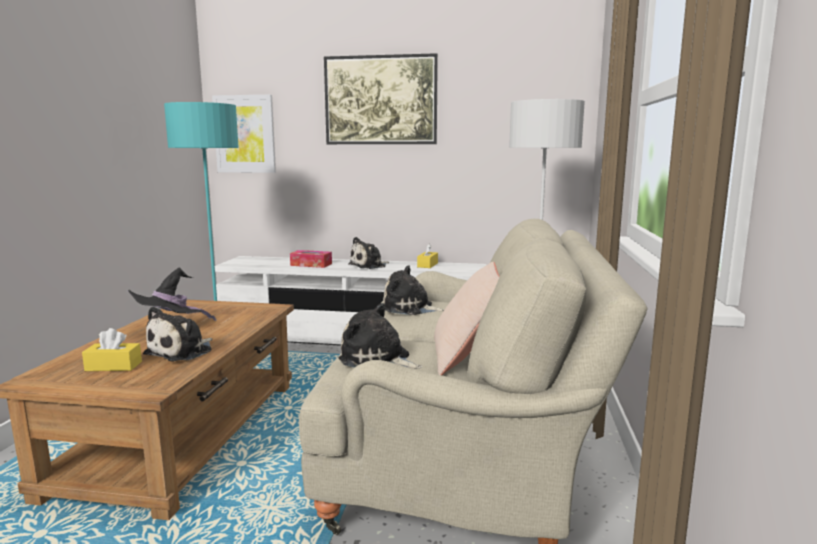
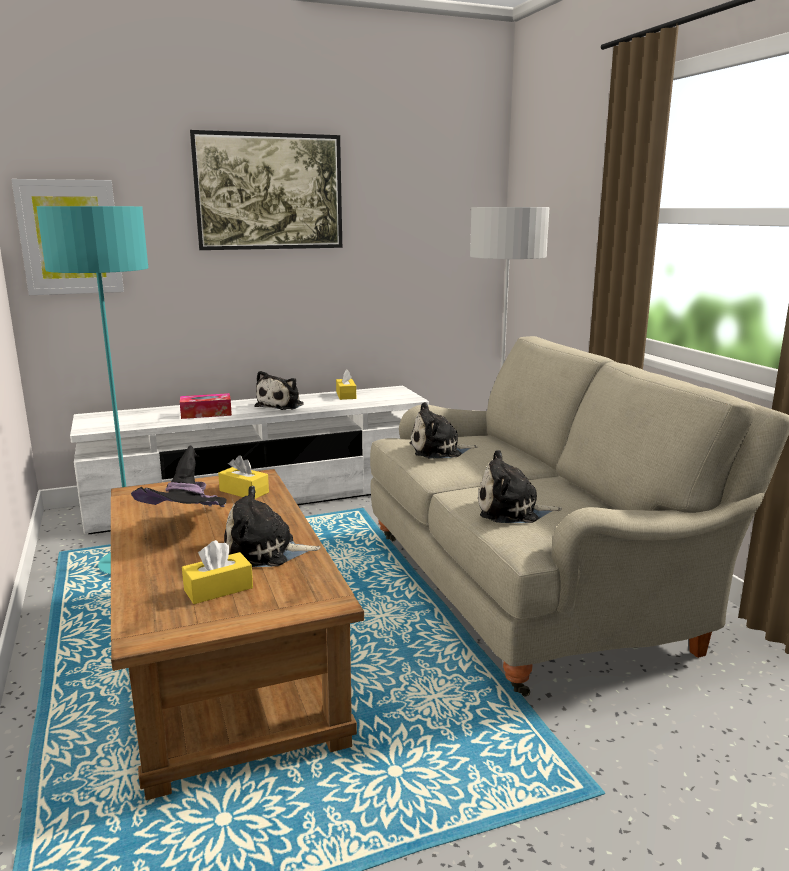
camera: 30 degrees left, 5 degrees up
plush toy [143,306,213,361] -> plush toy turned 90 degrees clockwise [224,486,321,567]
beige pillow [434,262,500,375] -> none
none -> yellow tissue box [218,455,269,499]

